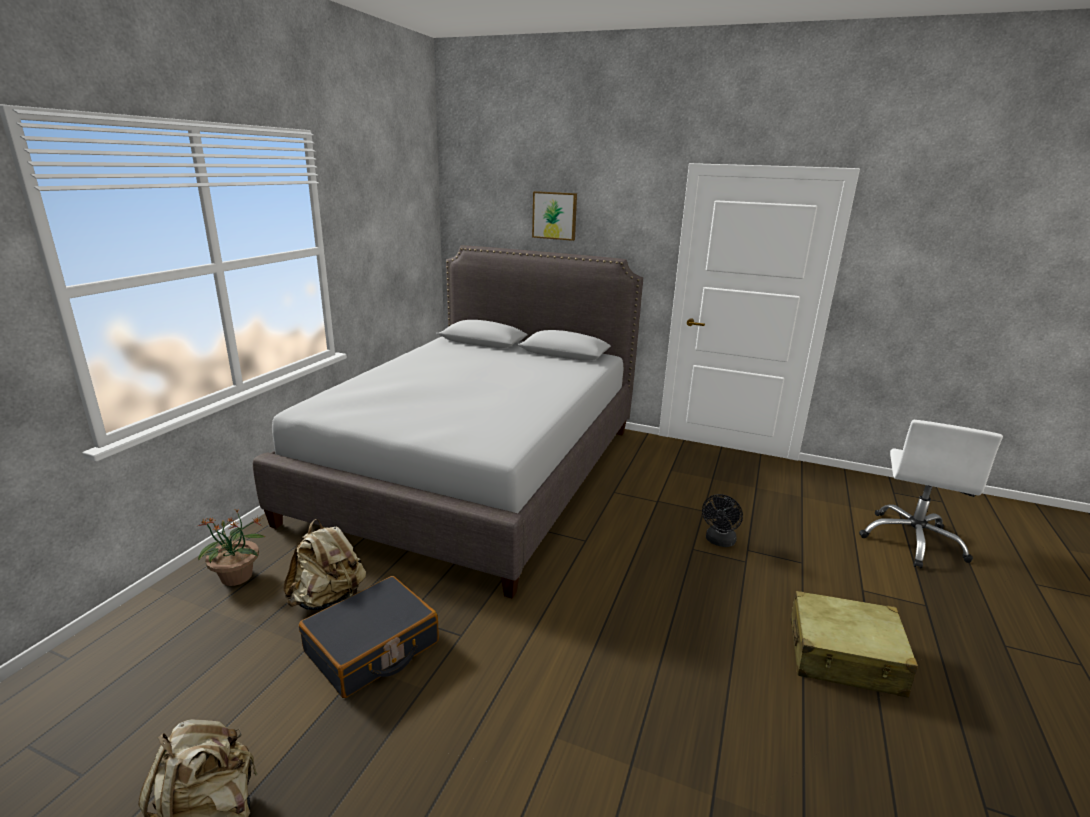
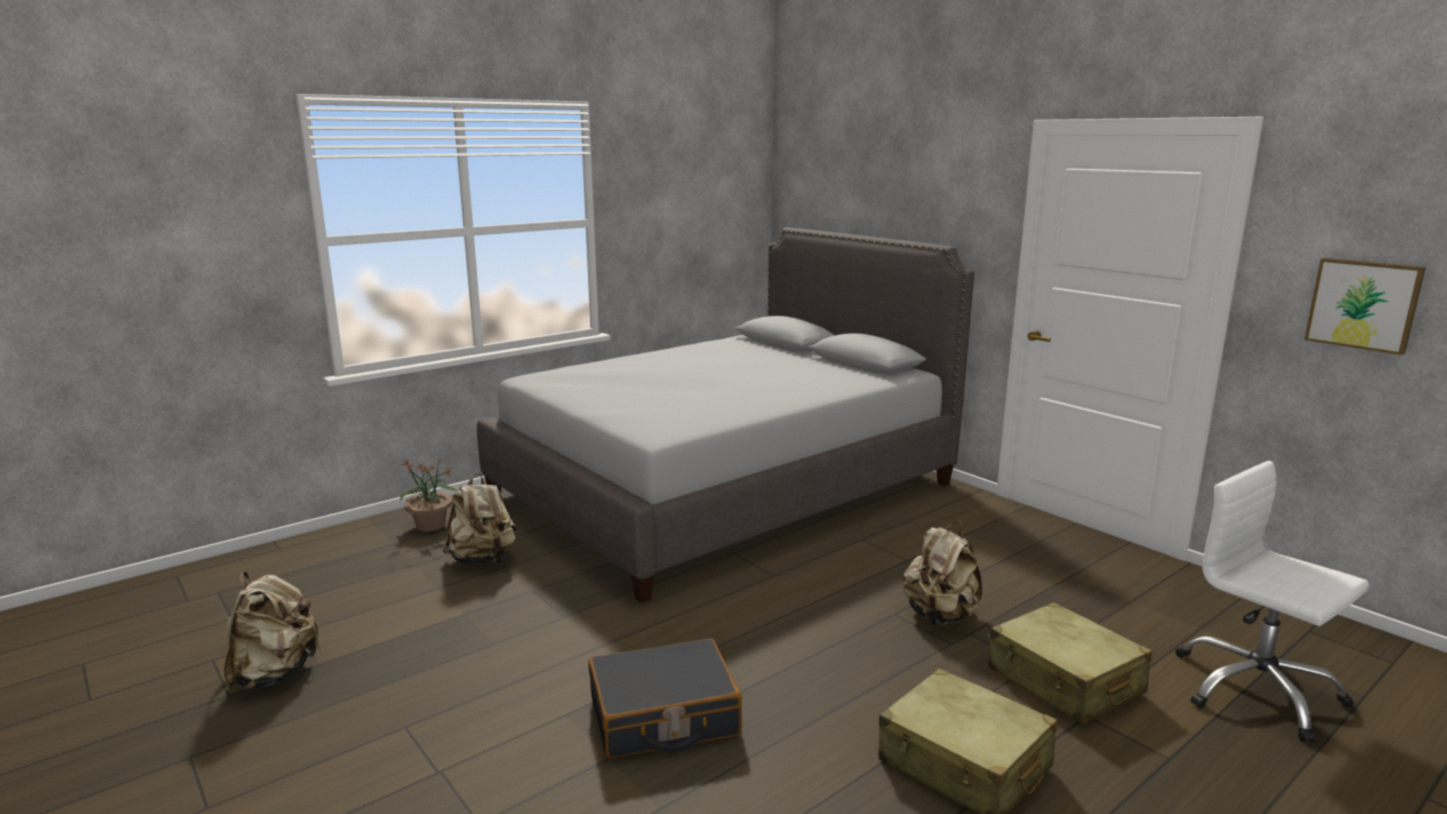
camera: 30 degrees right, 5 degrees down
black suitcase [299,576,439,698] -> black suitcase moved to [588,639,742,759]
picture [532,191,577,241] -> picture moved to [1304,258,1426,355]
black fan [702,494,743,547] -> beige backpack [903,522,982,626]
white office chair [859,420,1003,569] -> white office chair turned 90 degrees clockwise [1175,461,1369,742]
none -> beige suitcase [988,602,1152,724]

